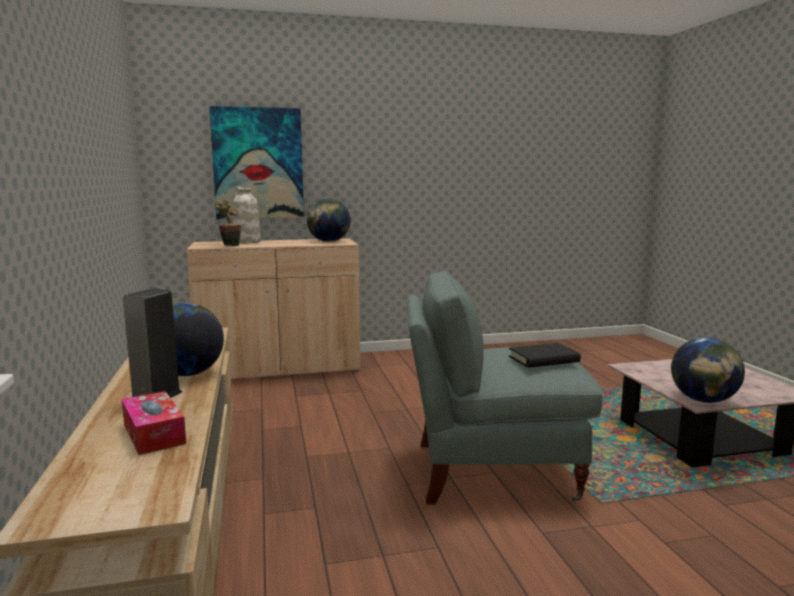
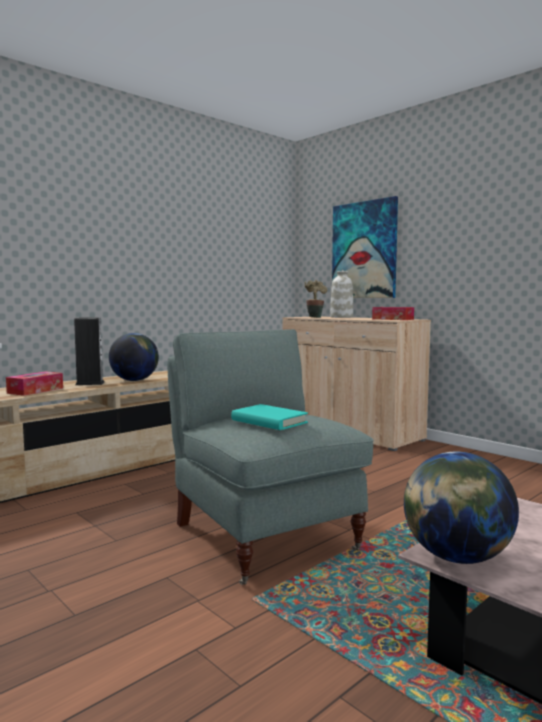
camera: 60 degrees right, 5 degrees down
globe [307,198,350,242] -> tissue box [372,307,414,320]
black book [508,343,581,368] -> turquoise book [231,404,308,430]

